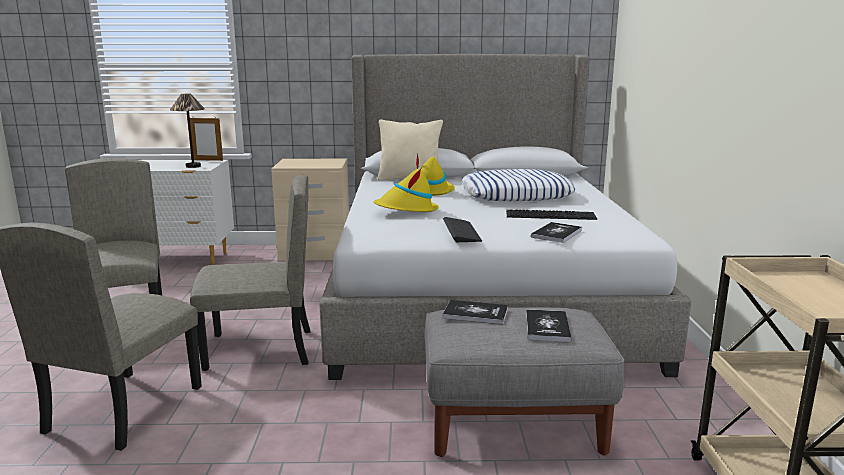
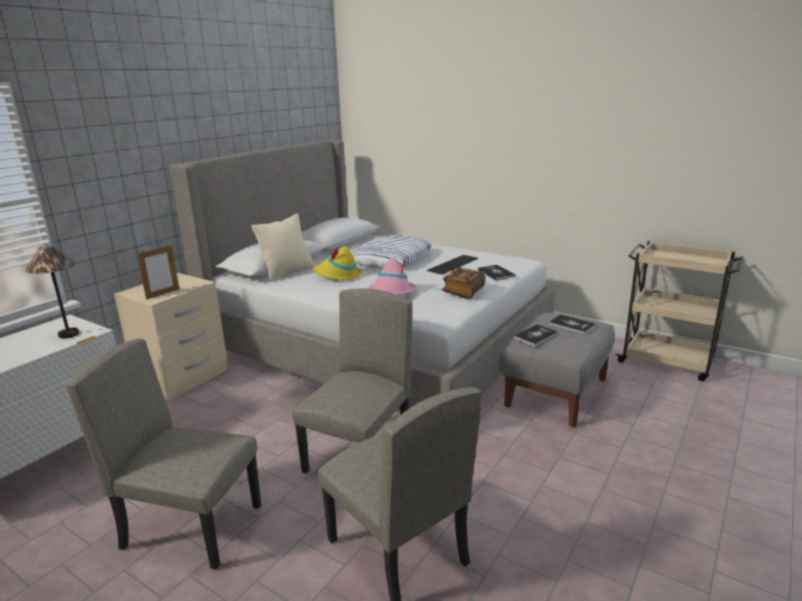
camera: 55 degrees left, 5 degrees up
picture frame [190,117,223,161] -> picture frame moved to [137,245,179,300]
yellow hat [374,167,439,212] -> pink hat [369,254,416,295]
keyboard [443,217,482,242] -> book [442,267,485,299]

